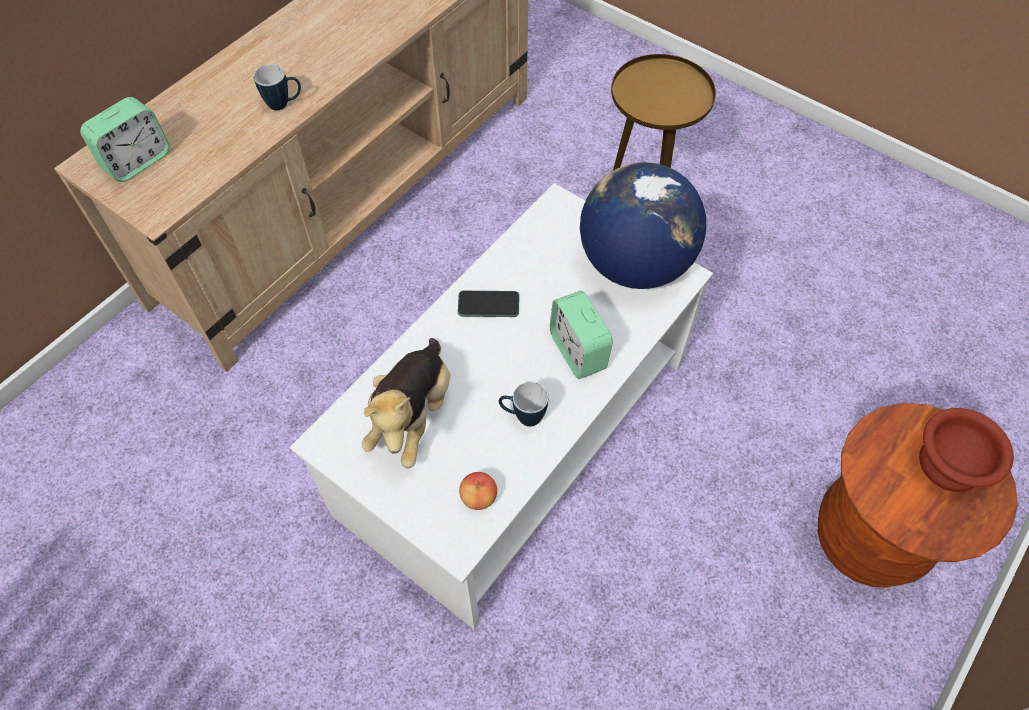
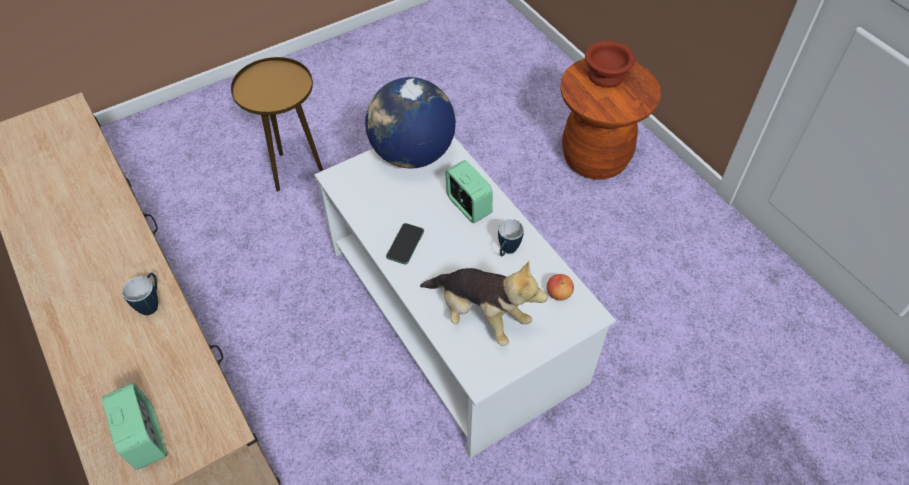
camera: 70 degrees left, 5 degrees down
alarm clock [550,291,613,379] -> alarm clock turned 120 degrees counterclockwise [445,160,493,223]

